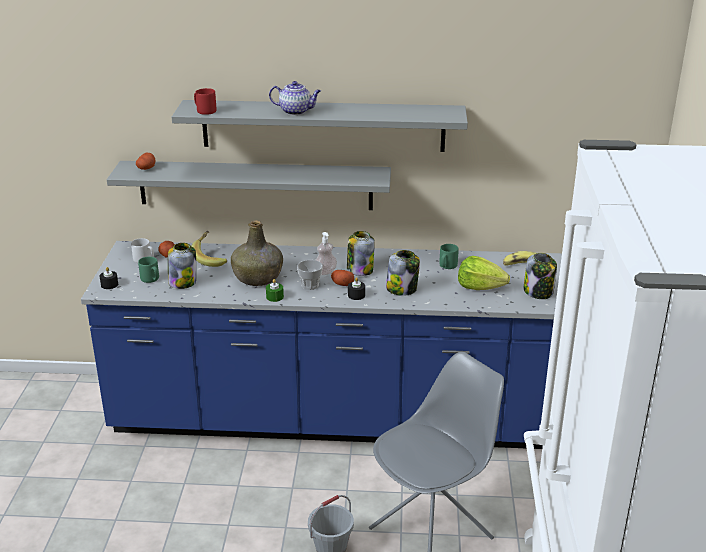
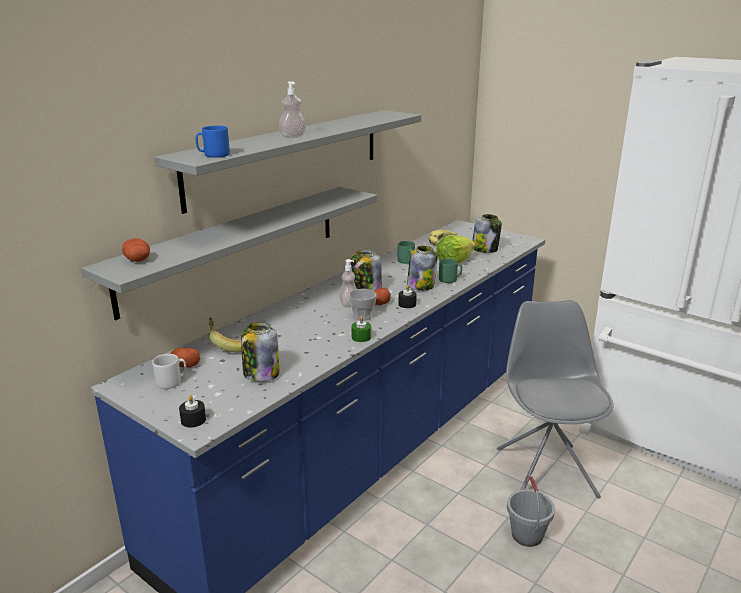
camera: 55 degrees left, 5 degrees down
green mug [138,257,159,283] -> green mug moved to [439,258,462,283]
red mug [194,88,217,115] -> blue mug [196,126,230,158]
green bottle [231,220,283,286] -> none
teapot [269,81,321,115] -> soap dispenser [279,81,306,138]

